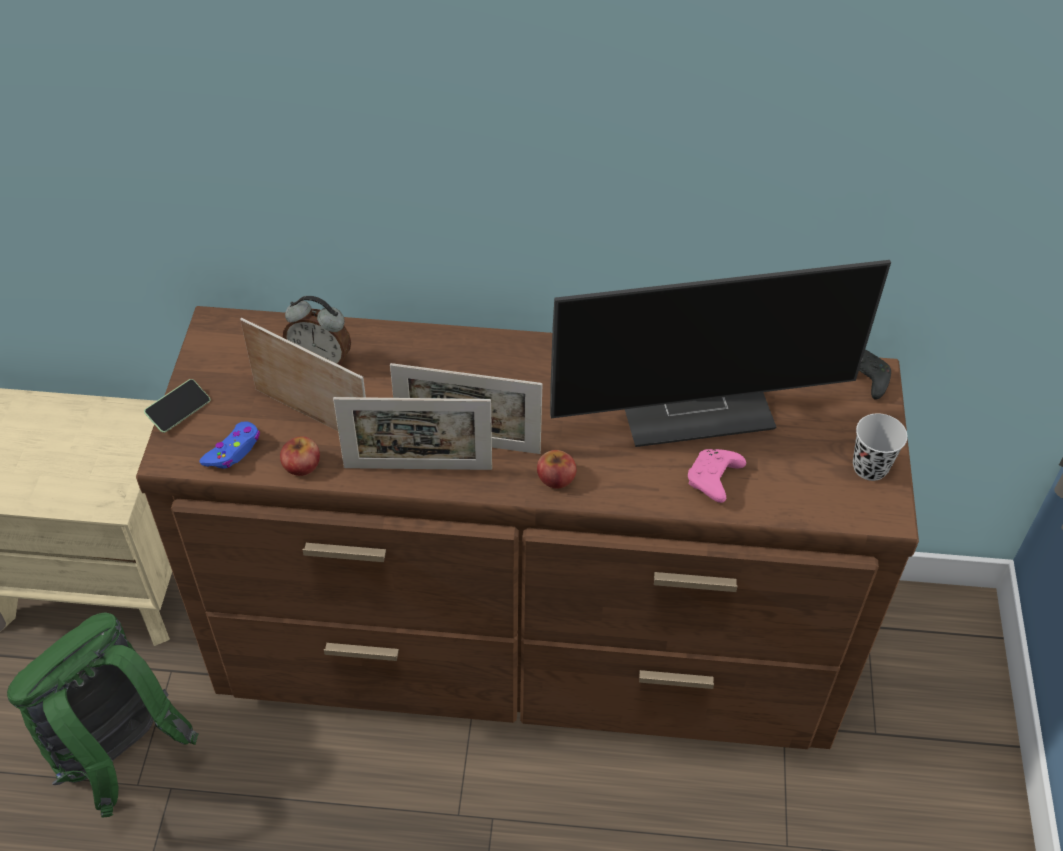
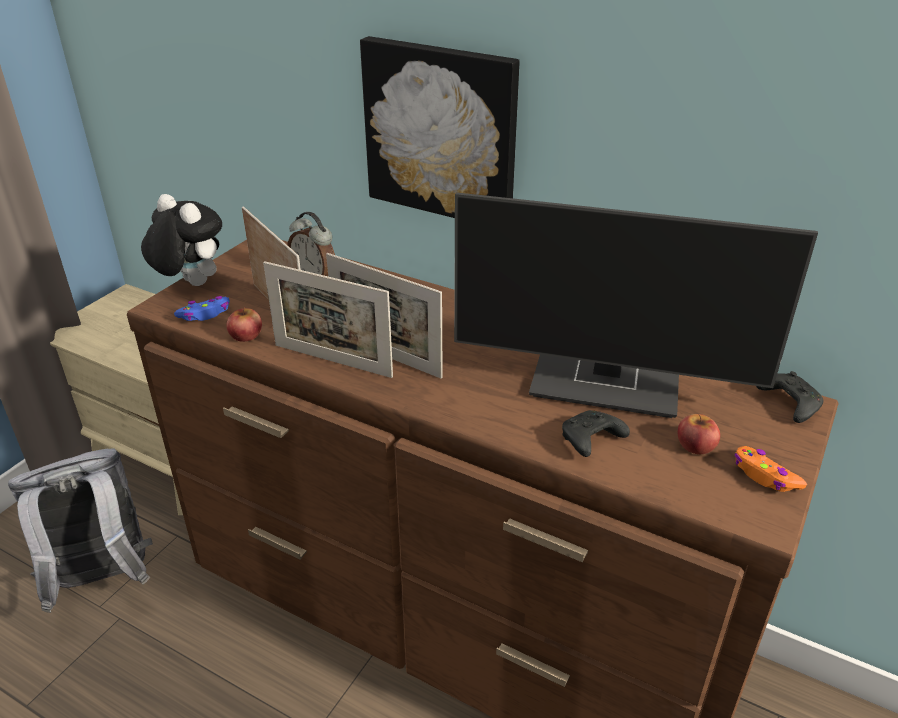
camera: 25 degrees right, 15 degrees down
green backpack [7,612,199,818] -> grey backpack [8,448,153,613]
phone [144,379,210,433] -> plush toy [141,194,222,286]
apple [537,450,576,488] -> apple moved to [678,414,720,454]
pink game controller [688,449,746,503] -> black game controller [562,410,630,457]
black cup [853,413,908,481] -> orange game controller [735,446,807,492]
none -> picture [360,36,520,218]

